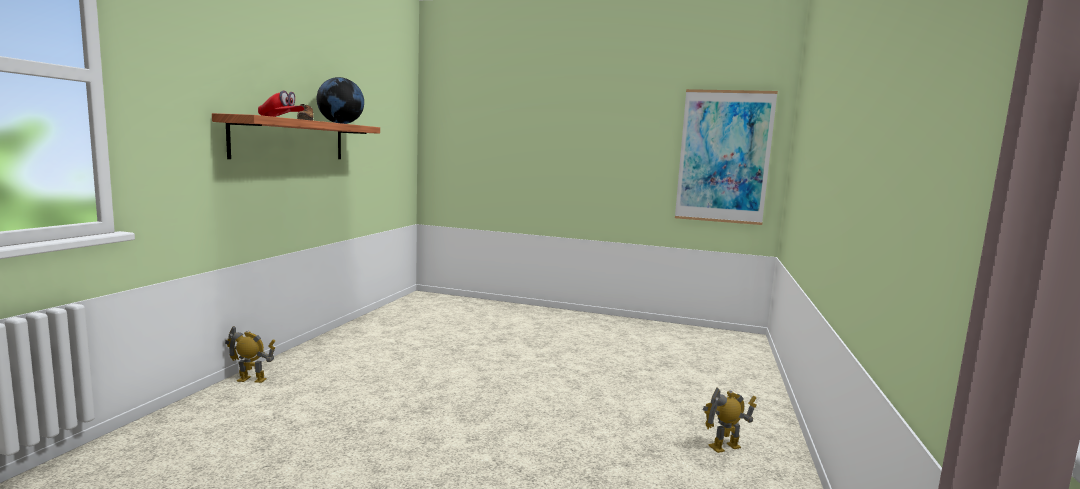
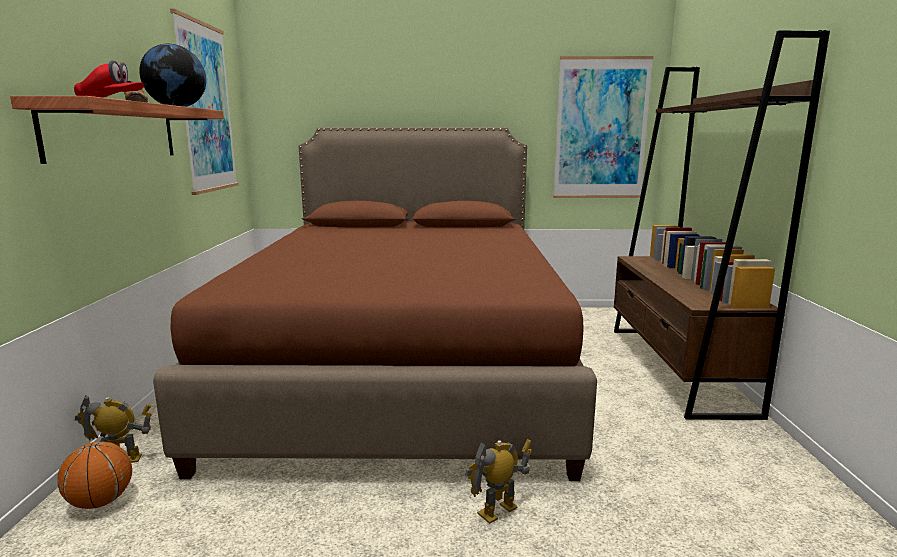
camera: 15 degrees left, 5 degrees up
toy robot [703,388,757,453] -> toy robot moved to [465,439,533,524]
none -> basketball [57,441,132,509]
none -> brown bed [153,127,597,481]
none -> picture [170,9,239,195]
none -> brown bookcase [614,30,830,420]

